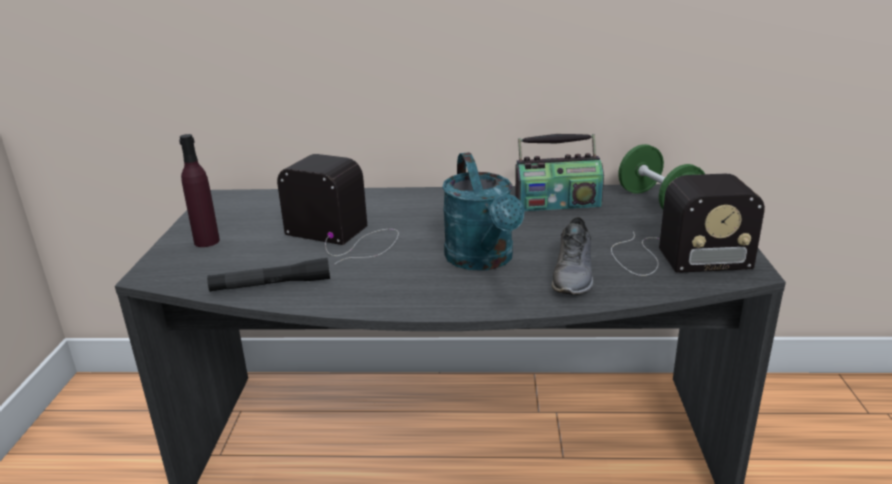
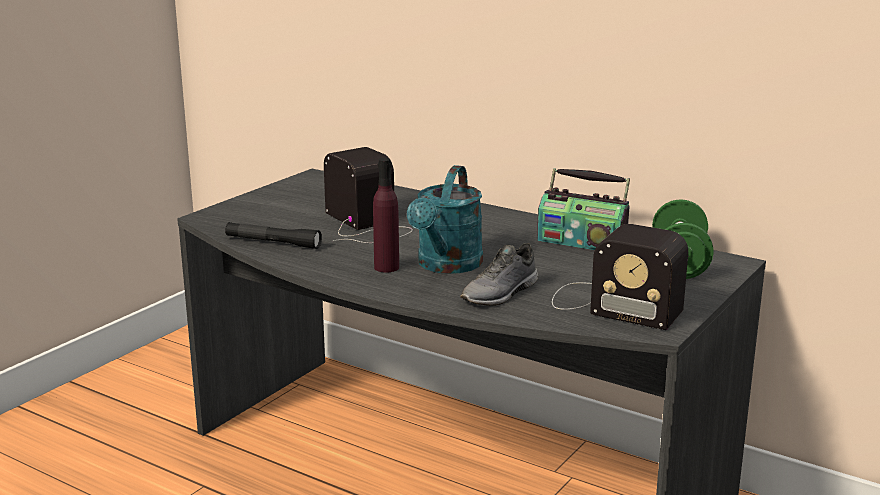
camera: 30 degrees right, 5 degrees down
purple bottle [179,134,220,247] -> purple bottle moved to [373,158,399,272]

